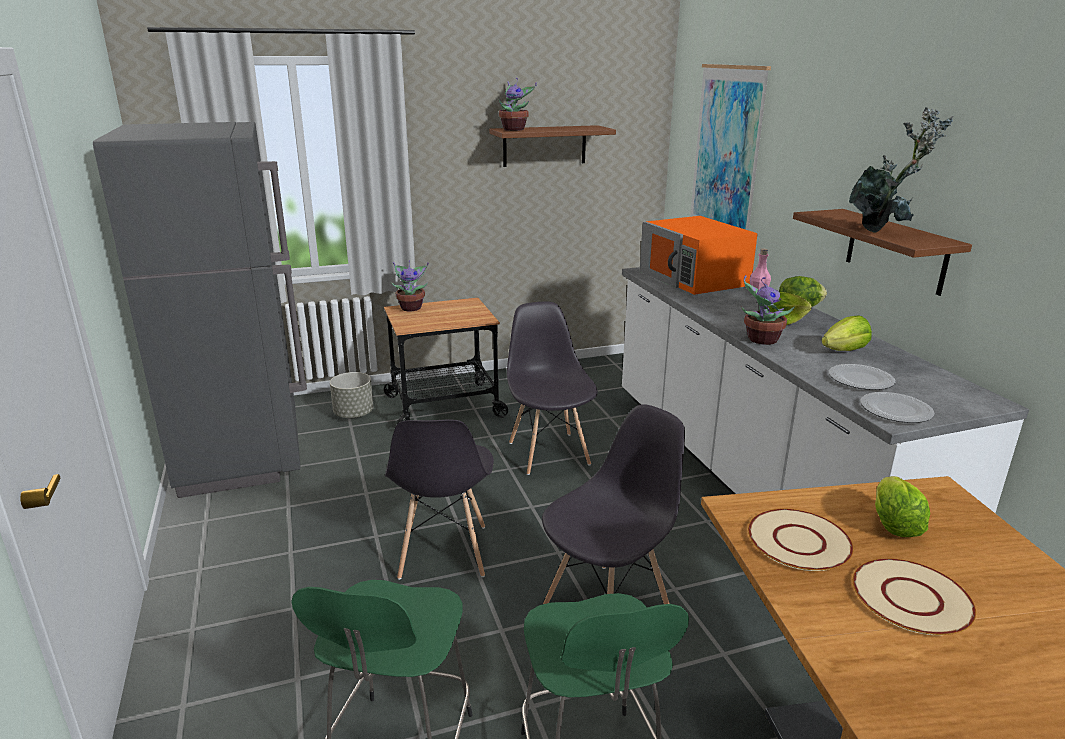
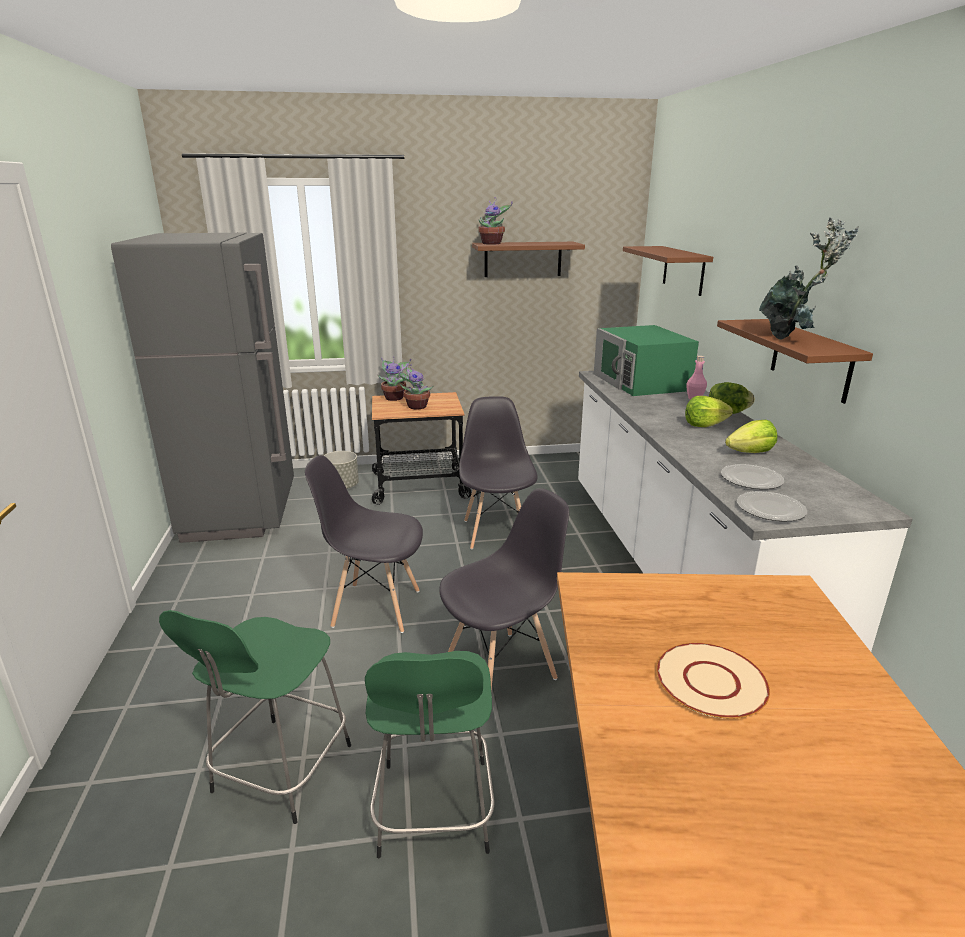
camera: 10 degrees right, 0 degrees up
grey chair [385,420,494,580] -> grey chair turned 90 degrees clockwise [305,455,423,633]
orange microwave [640,216,758,295] -> green microwave [594,325,699,396]
picture [690,64,771,230] -> brown shelf [623,246,713,296]
potted plant [741,275,795,345] -> potted plant moved to [399,364,434,409]
beige plate [748,509,854,571] -> none
lettuce [875,476,930,537] -> none

